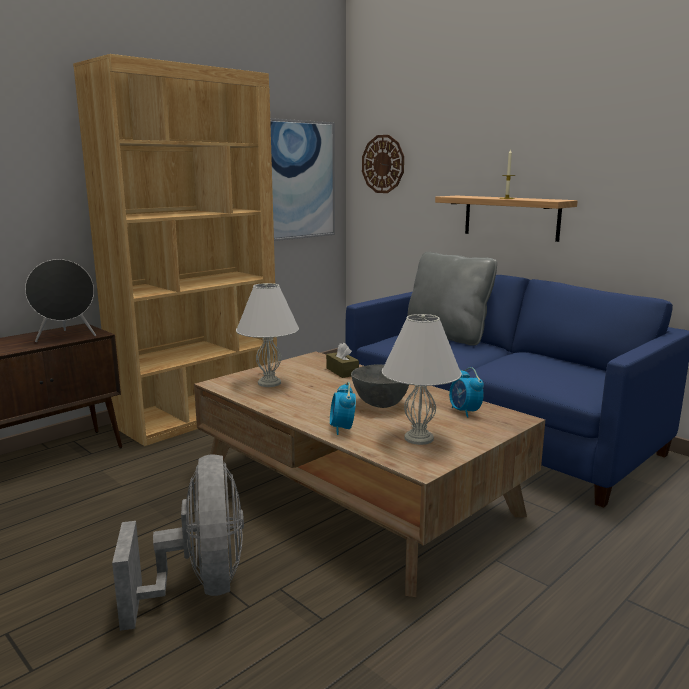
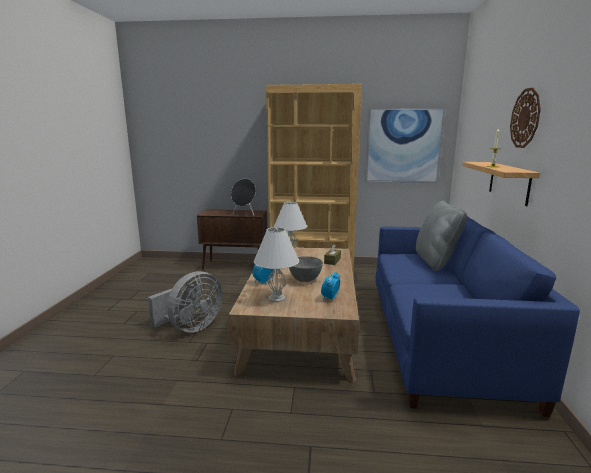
camera: 50 degrees right, 0 degrees up
wall clock [362,135,404,193] -> wall clock moved to [510,87,541,148]

